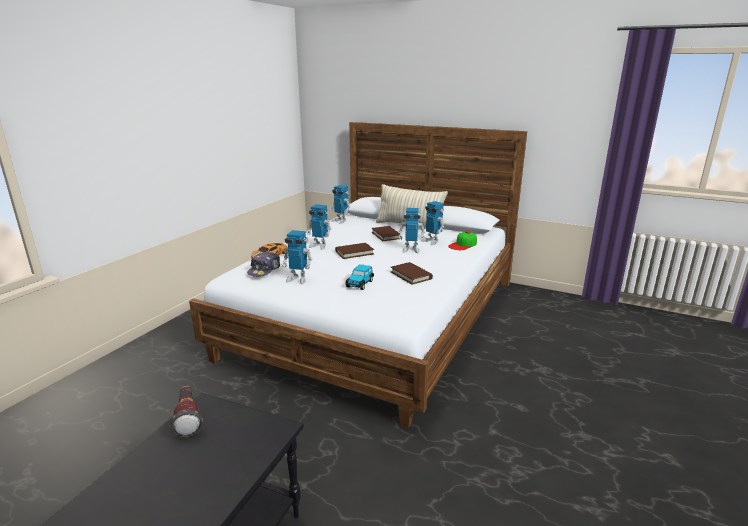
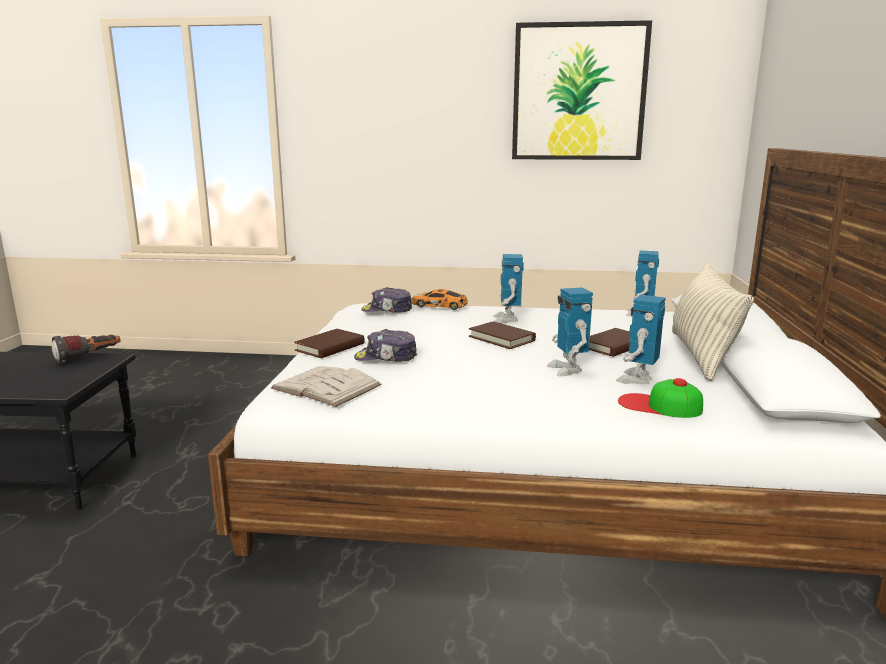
camera: 70 degrees right, 5 degrees down
toy robot [282,230,312,284] -> none
toy car [345,264,374,290] -> cap [354,329,417,362]
brown book [391,262,433,285] -> brown book moved to [294,329,365,358]
none -> white book [271,366,382,407]
none -> picture [512,20,652,160]

